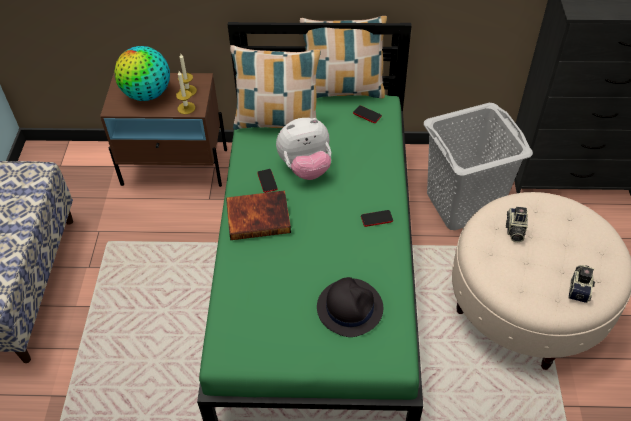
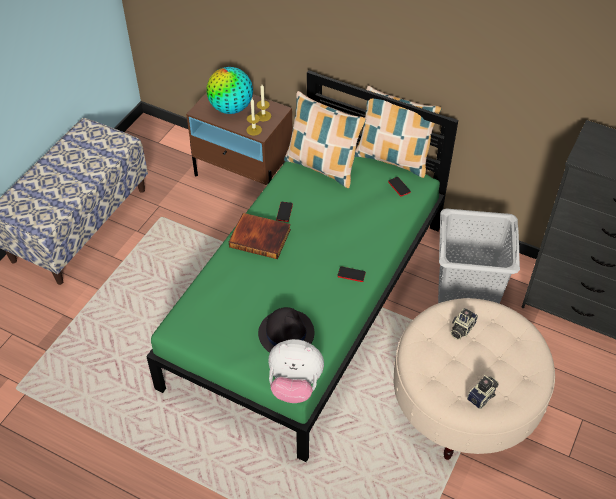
camera: 25 degrees right, 0 degrees up
plush toy [276,118,331,180] -> plush toy moved to [268,339,324,403]

